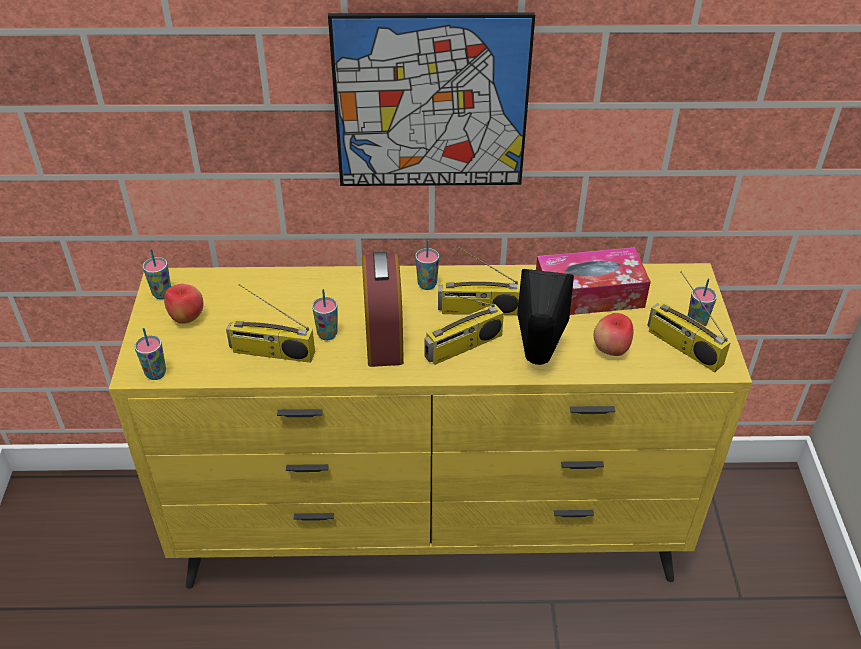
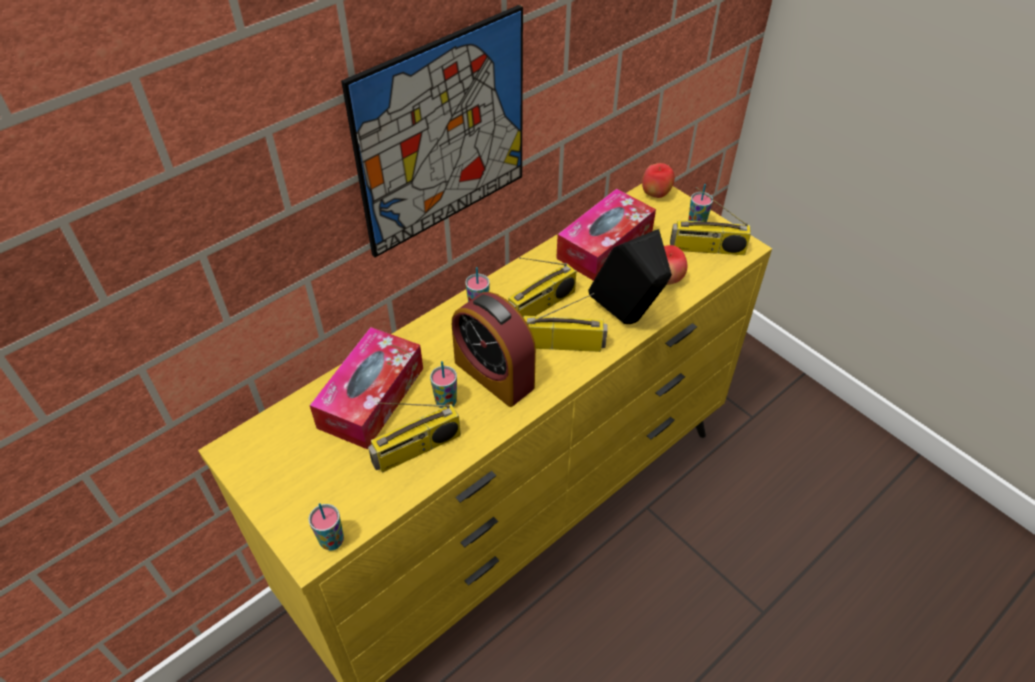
camera: 40 degrees left, 5 degrees up
cup [143,249,171,299] -> none
apple [164,284,203,324] -> apple moved to [642,163,675,198]
radio [424,291,504,365] -> radio turned 105 degrees counterclockwise [523,293,608,352]
none -> tissue box [309,327,423,449]

